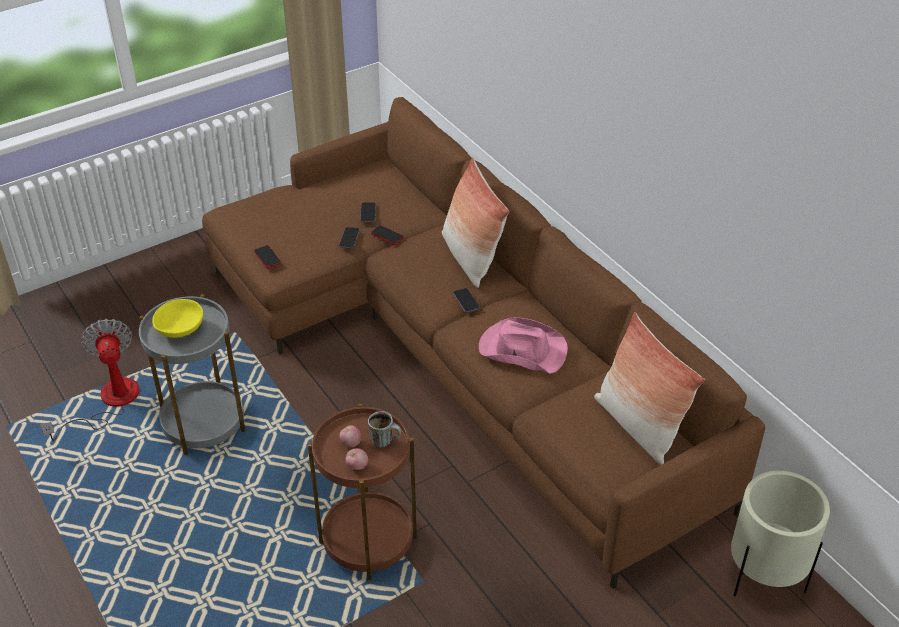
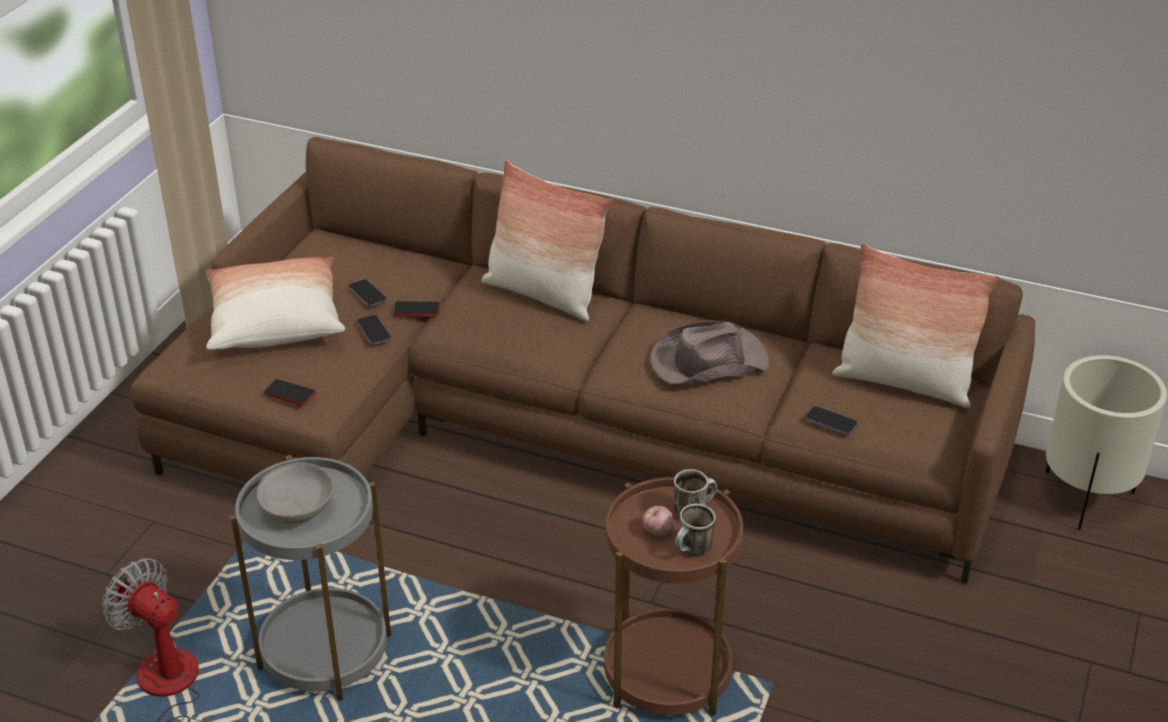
camera: 35 degrees left, 5 degrees down
yellow bowl [152,299,203,338] -> grey bowl [257,463,334,524]
apple [345,448,368,470] -> mug [675,504,716,556]
phone [453,288,480,313] -> phone moved to [805,406,858,435]
pink hat [479,317,568,374] -> brown hat [650,321,769,384]
none -> pillow [206,256,345,350]

